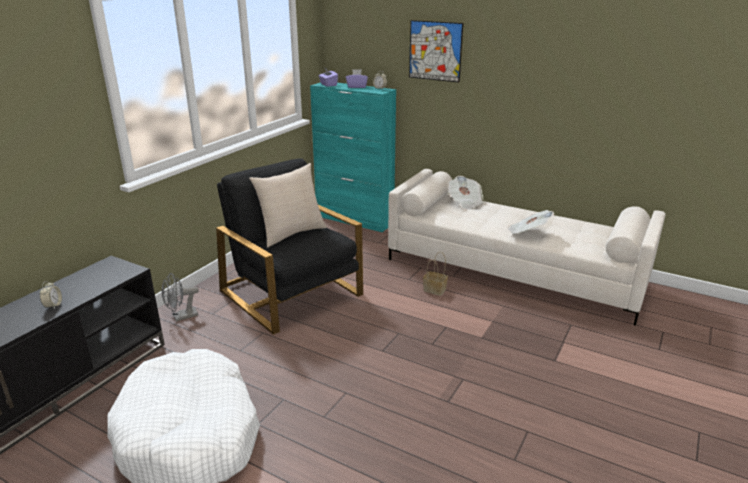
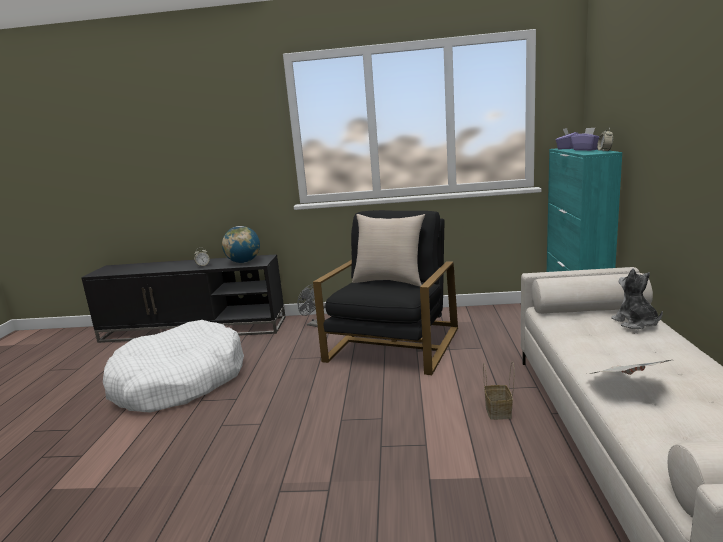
camera: 65 degrees right, 10 degrees down
picture [409,20,463,83] -> none
newspaper [448,176,484,210] -> plush toy [611,268,663,329]
none -> globe [222,226,260,263]

